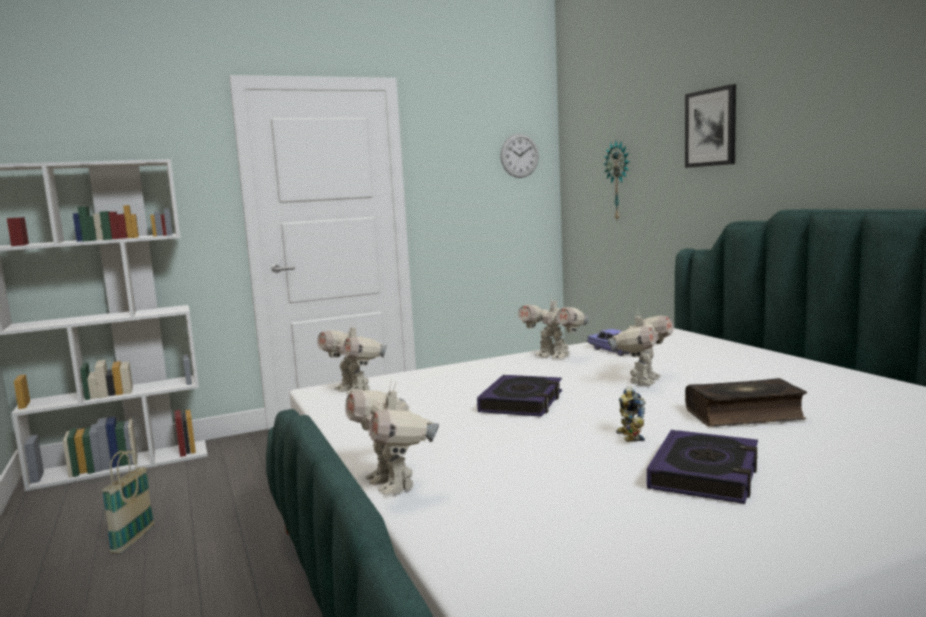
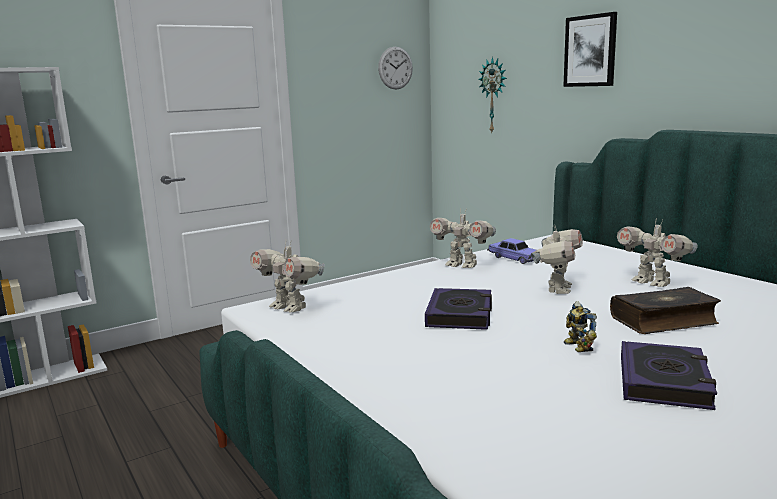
camera: 10 degrees left, 5 degrees up
basket [102,451,154,554] -> none
toy robot [345,379,439,495] -> toy robot moved to [617,220,698,287]

